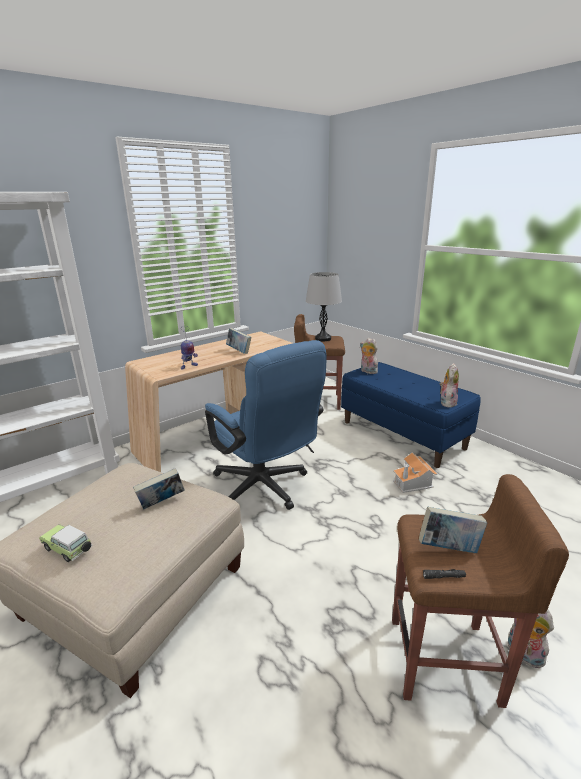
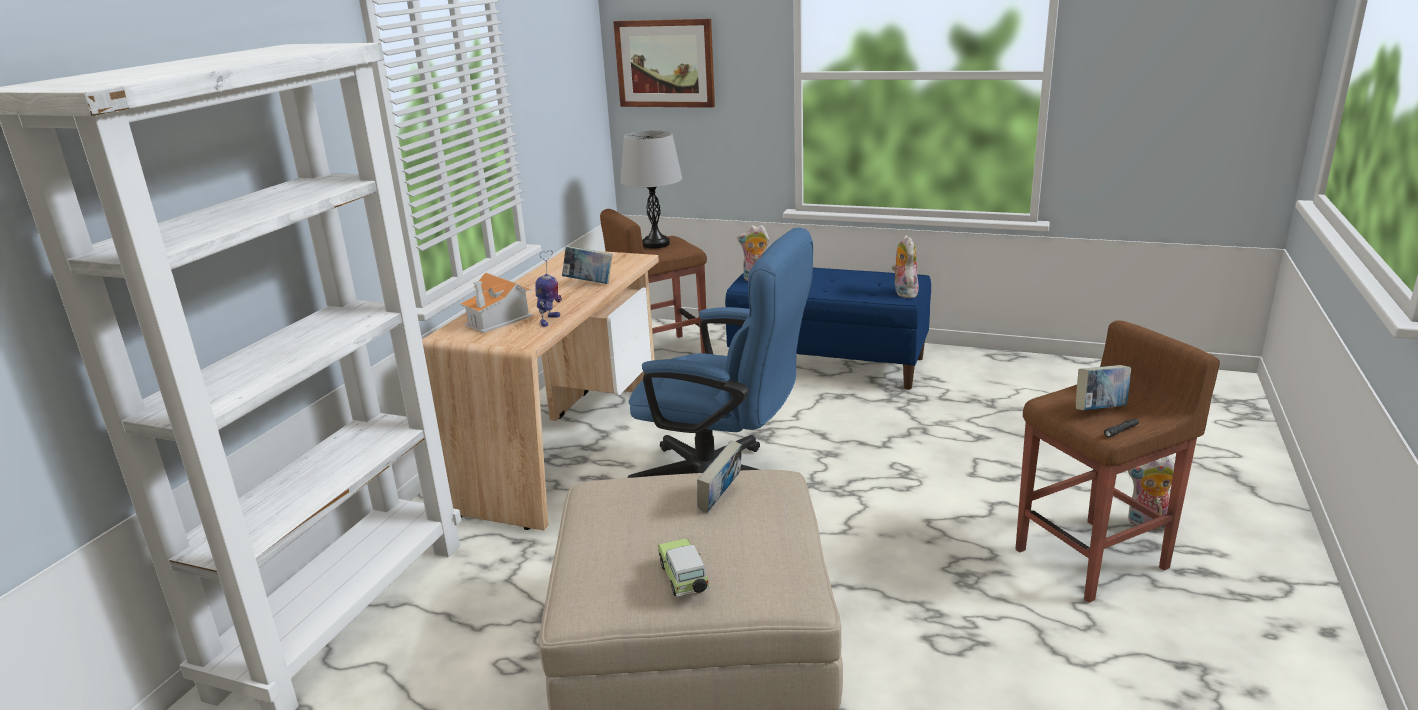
camera: 30 degrees left, 0 degrees up
toy car [39,524,92,562] -> toy car turned 75 degrees clockwise [658,538,710,596]
toy house [393,452,437,493] -> toy house moved to [460,272,532,333]
none -> picture [613,19,715,108]

